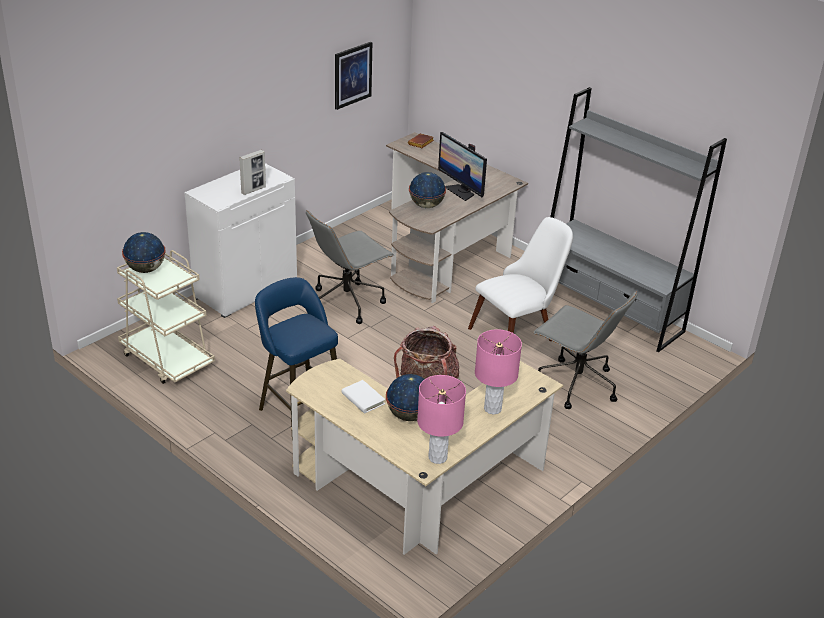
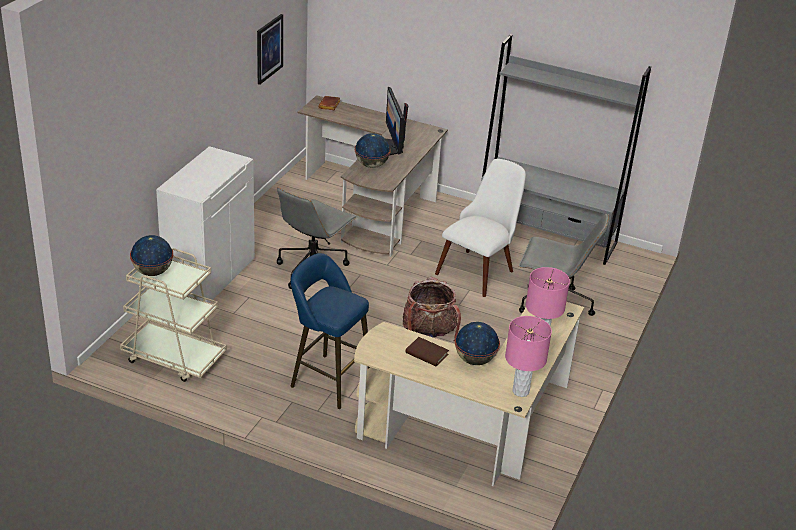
camera: 20 degrees left, 0 degrees up
picture frame [239,150,266,195] -> none
white book [341,380,385,414] -> brown book [405,337,449,366]
monitor [438,132,487,201] -> monitor turned 45 degrees clockwise [386,87,408,156]

